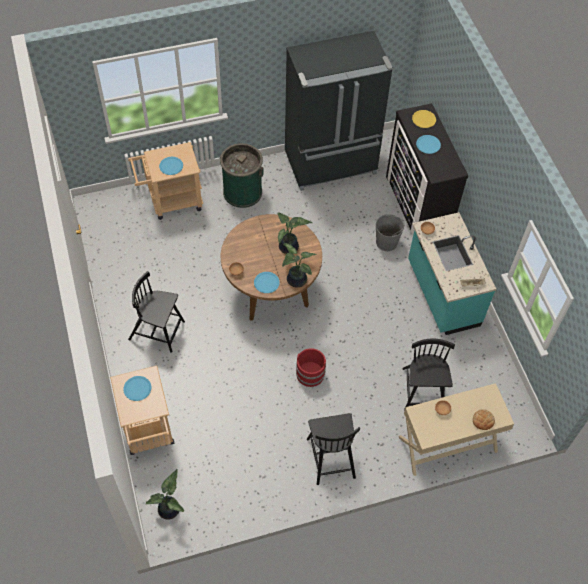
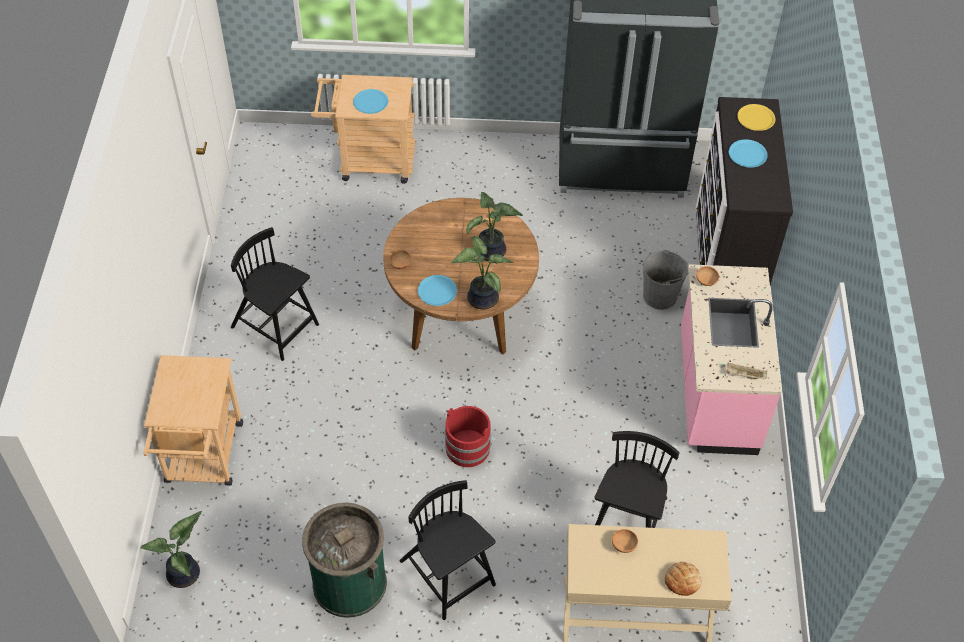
camera: 20 degrees right, 5 degrees down
blue plate [123,376,151,401] -> none
green trash can [220,143,263,208] -> green trash can moved to [302,503,387,618]
black chair [307,413,360,485] -> black chair turned 135 degrees clockwise [400,480,496,620]
turquoise counter [408,212,496,335] -> pink counter [681,264,782,455]

